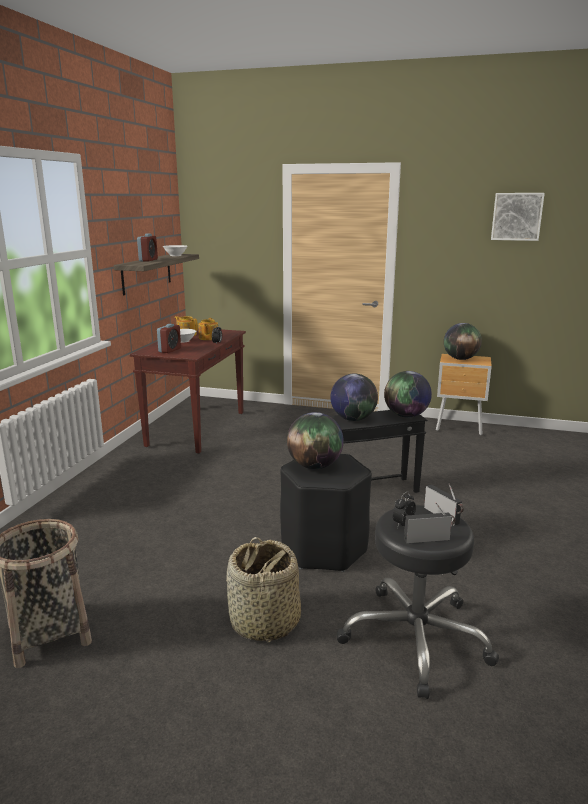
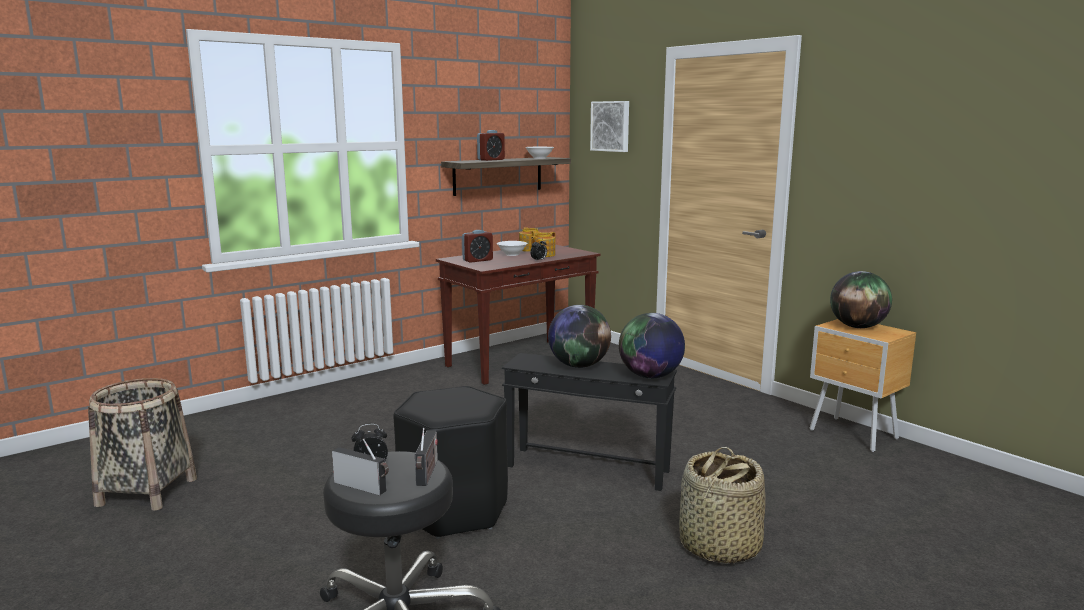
camera: 35 degrees right, 5 degrees down
basket [226,537,301,642] -> basket moved to [679,447,766,564]
globe [287,412,344,469] -> none
picture [491,193,545,241] -> picture moved to [590,101,629,152]

